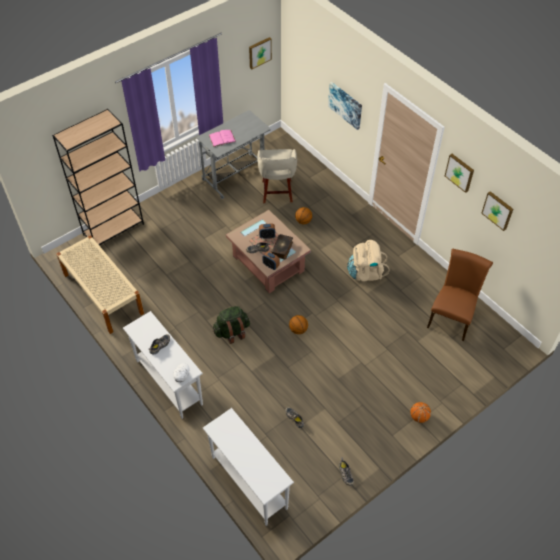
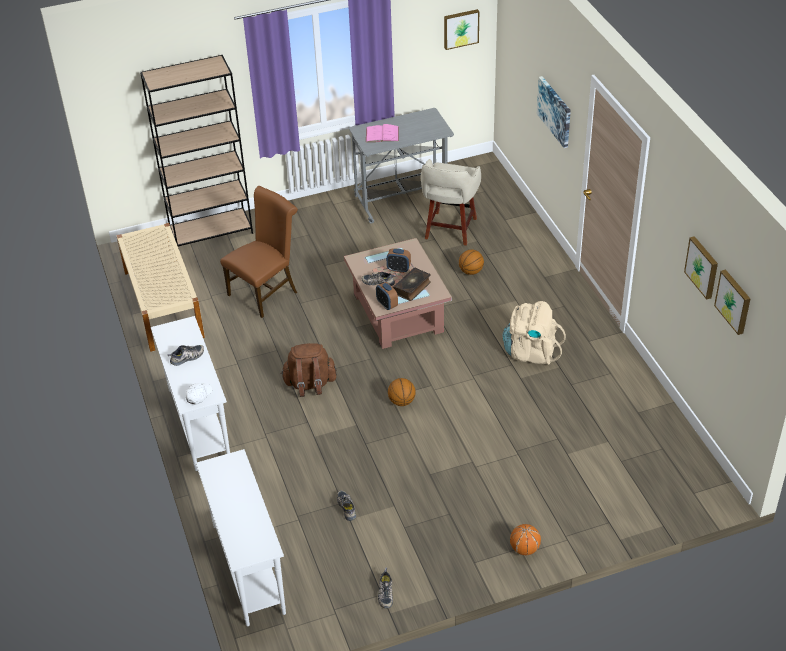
camera: 20 degrees right, 10 degrees down
green backpack [213,306,250,344] -> brown backpack [281,343,337,397]
brown chair [427,249,493,341] -> brown chair moved to [220,186,298,318]
picture [445,154,474,193] -> picture moved to [714,270,751,335]

